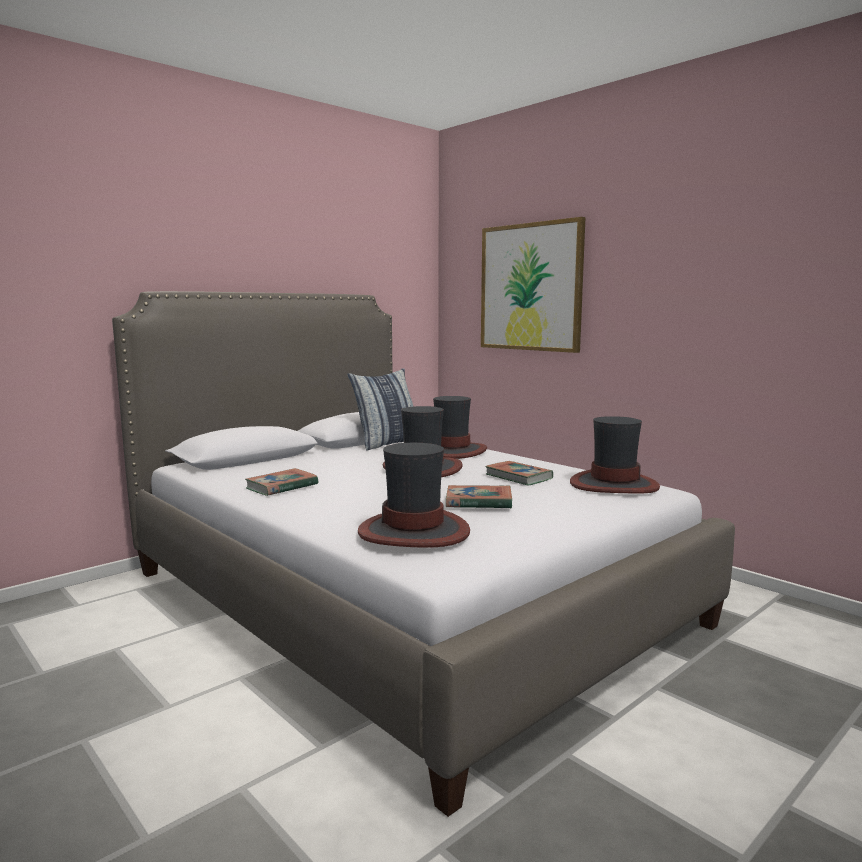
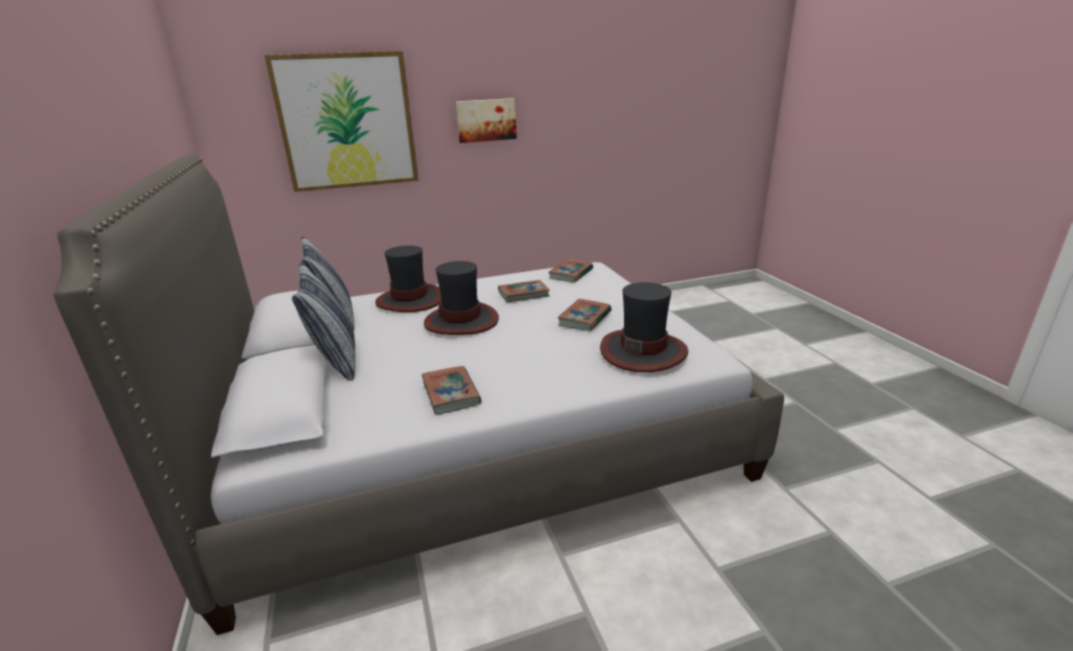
camera: 65 degrees left, 15 degrees up
hat [570,416,660,494] -> book [549,259,593,282]
none -> pillow [292,262,355,381]
none -> picture [456,98,517,143]

